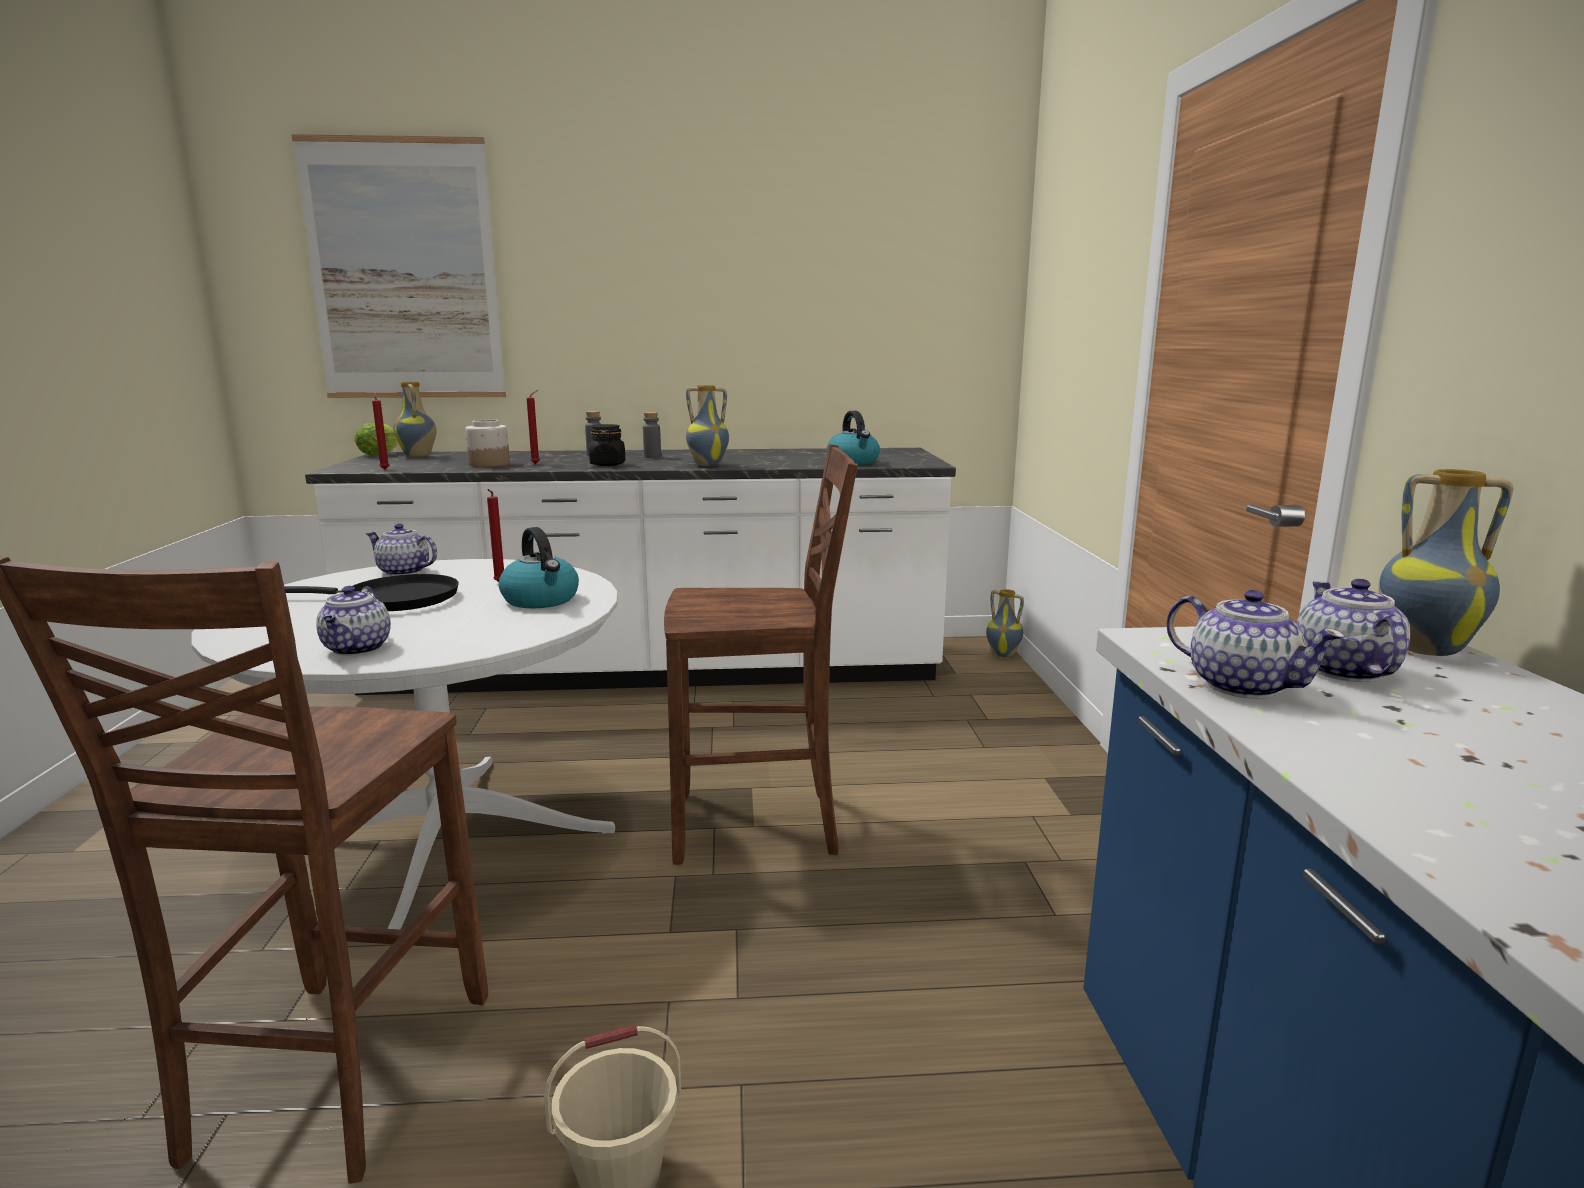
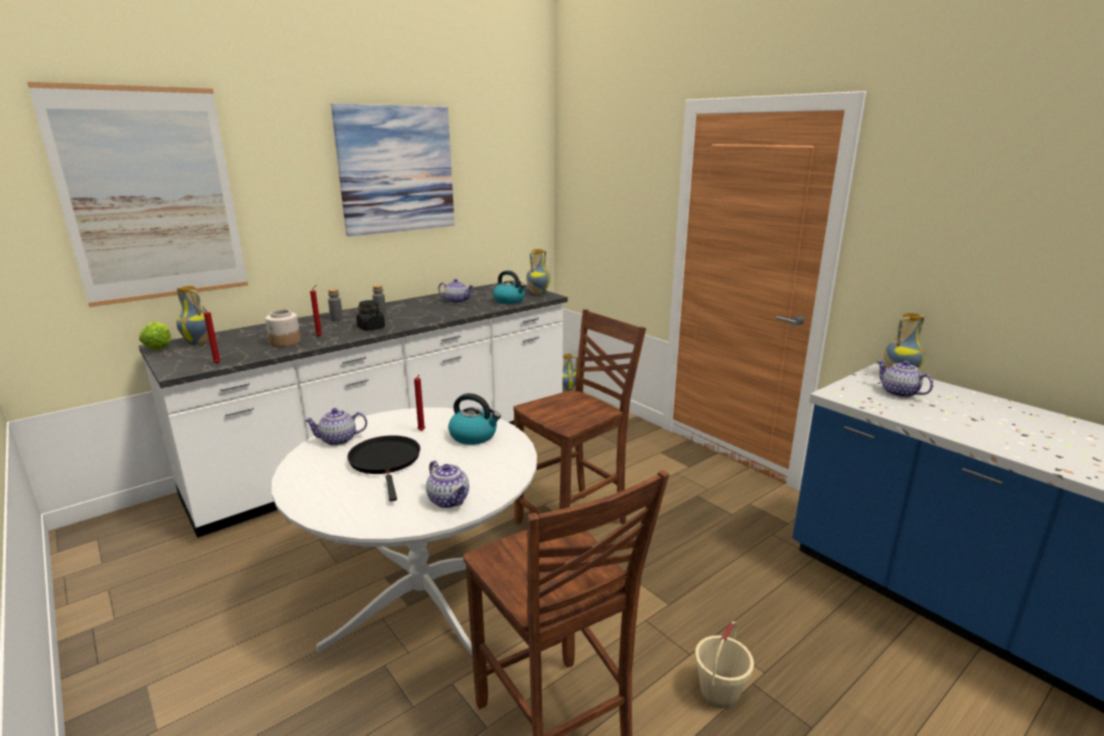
camera: 35 degrees left, 5 degrees up
black frying pan [284,574,459,611] -> black frying pan turned 75 degrees counterclockwise [347,435,420,501]
vase [686,385,729,466] -> vase moved to [526,249,550,295]
teapot [1166,590,1345,699] -> teapot moved to [438,279,474,303]
none -> picture [331,103,455,236]

